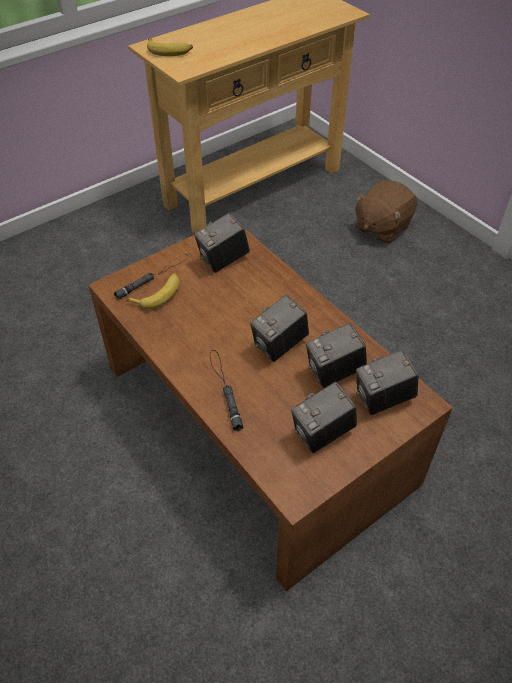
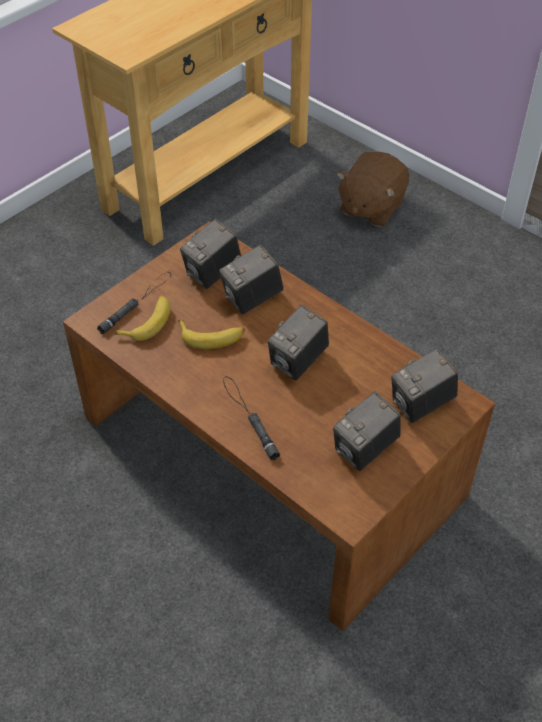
camera: 10 degrees left, 0 degrees up
banana [147,38,193,56] -> banana moved to [178,320,245,349]
camera [306,323,367,388] -> camera moved to [219,245,284,314]

